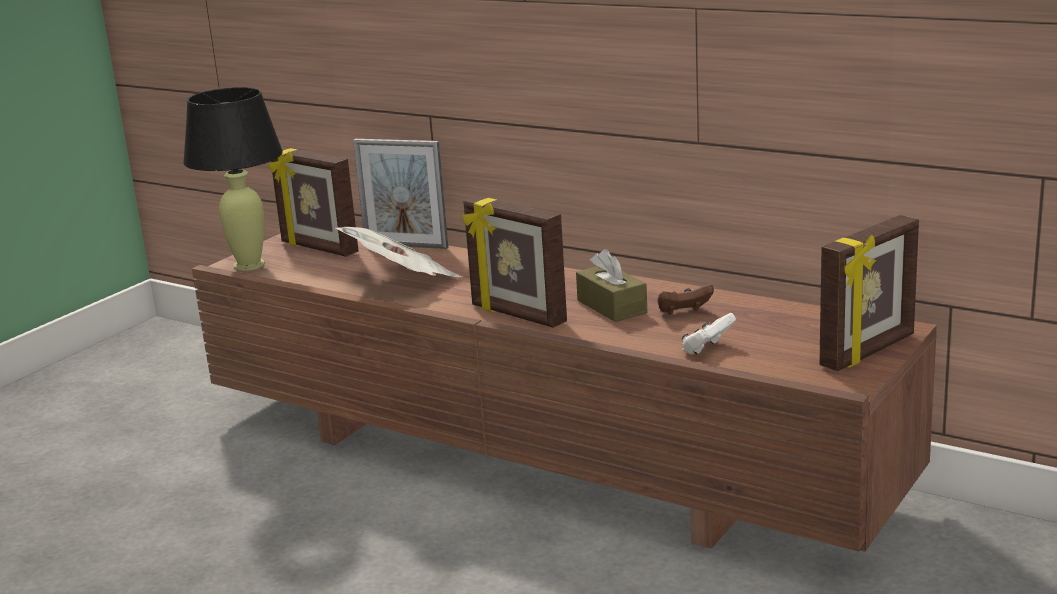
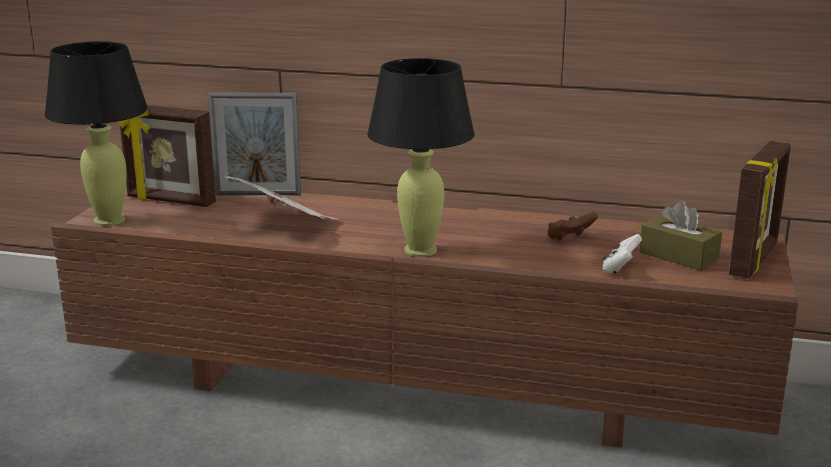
camera: 20 degrees left, 0 degrees up
picture frame [462,196,567,328] -> black table lamp [367,58,475,257]
brown tissue box [576,249,647,322] -> brown tissue box moved to [640,201,722,270]

